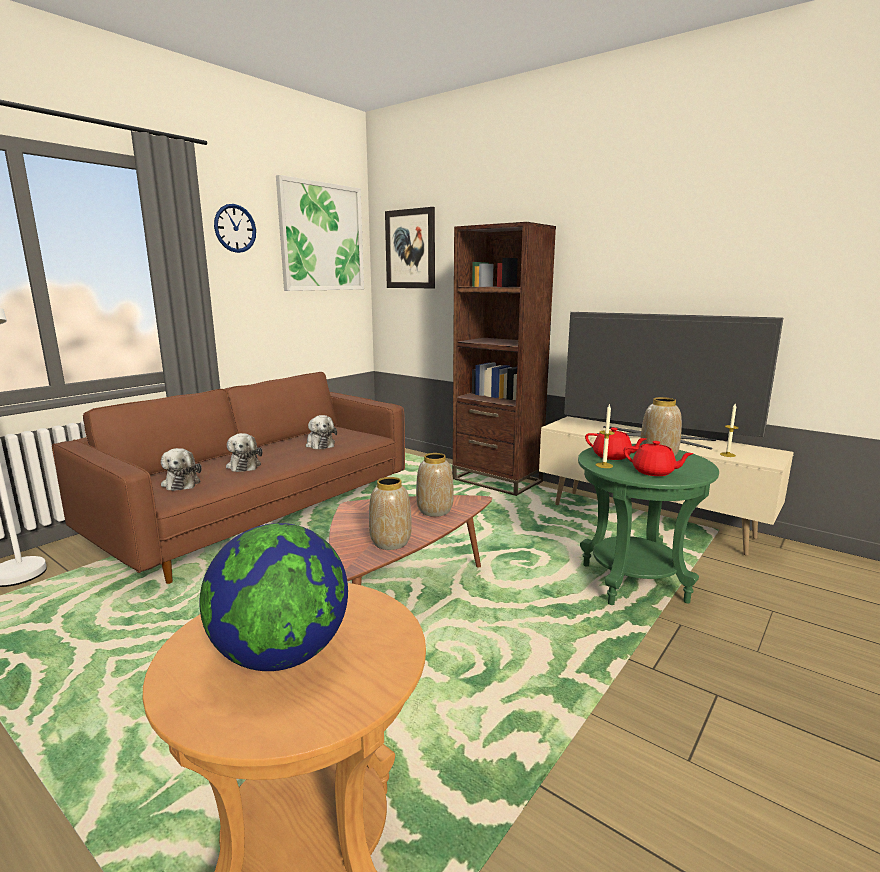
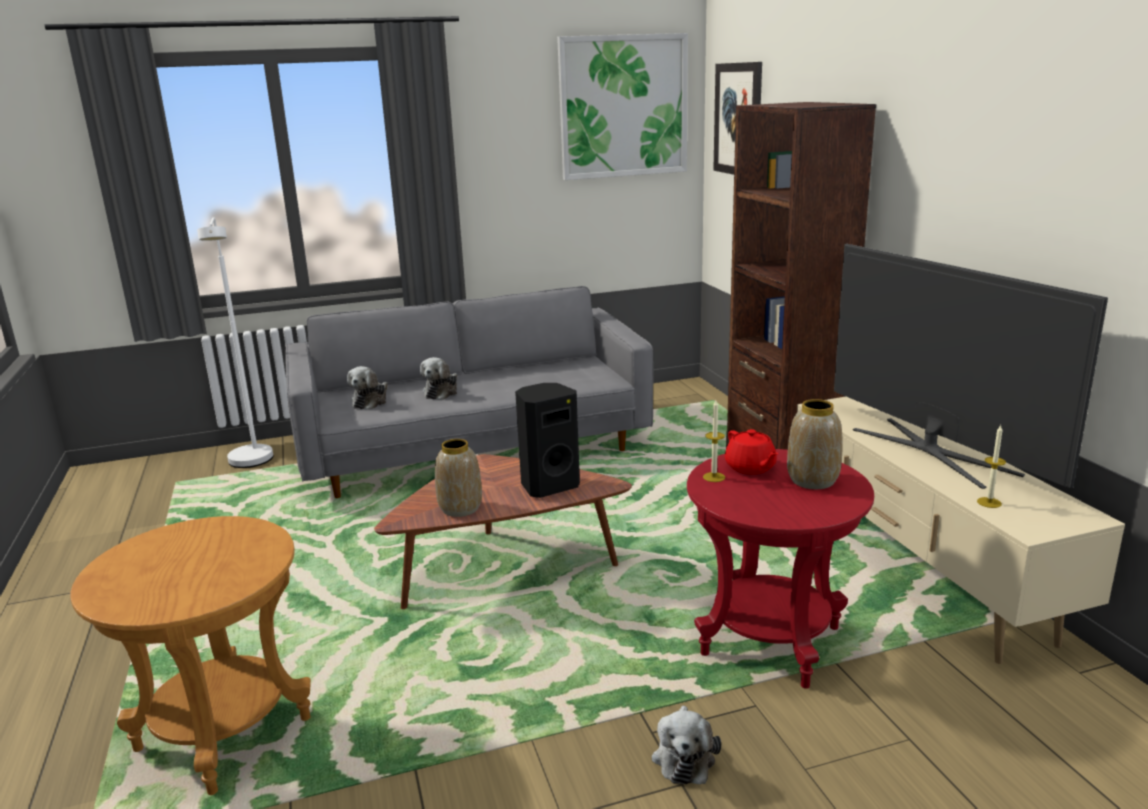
camera: 35 degrees right, 5 degrees up
brown sofa [52,372,405,584] -> grey sofa [285,286,653,498]
globe [199,523,348,671] -> none
wall clock [214,204,256,253] -> none
plush toy [306,415,337,449] -> plush toy moved to [652,706,721,784]
vase [416,453,454,517] -> black speaker [515,383,580,498]
green side table [578,444,719,605] -> red side table [687,449,874,689]
red teapot [624,441,694,476] -> none

